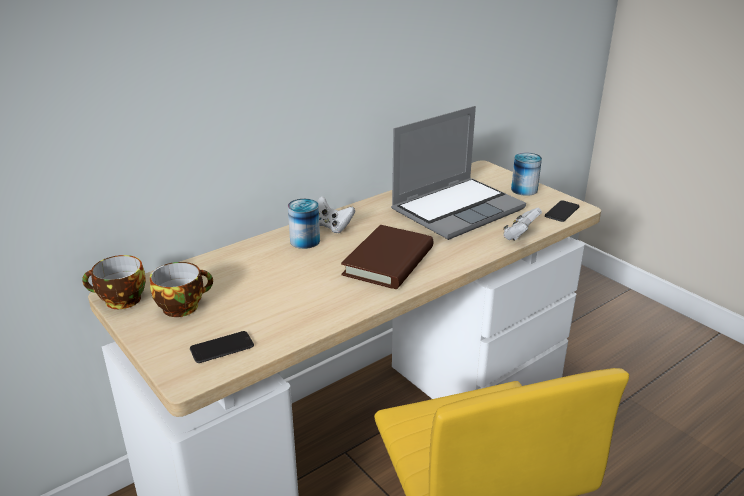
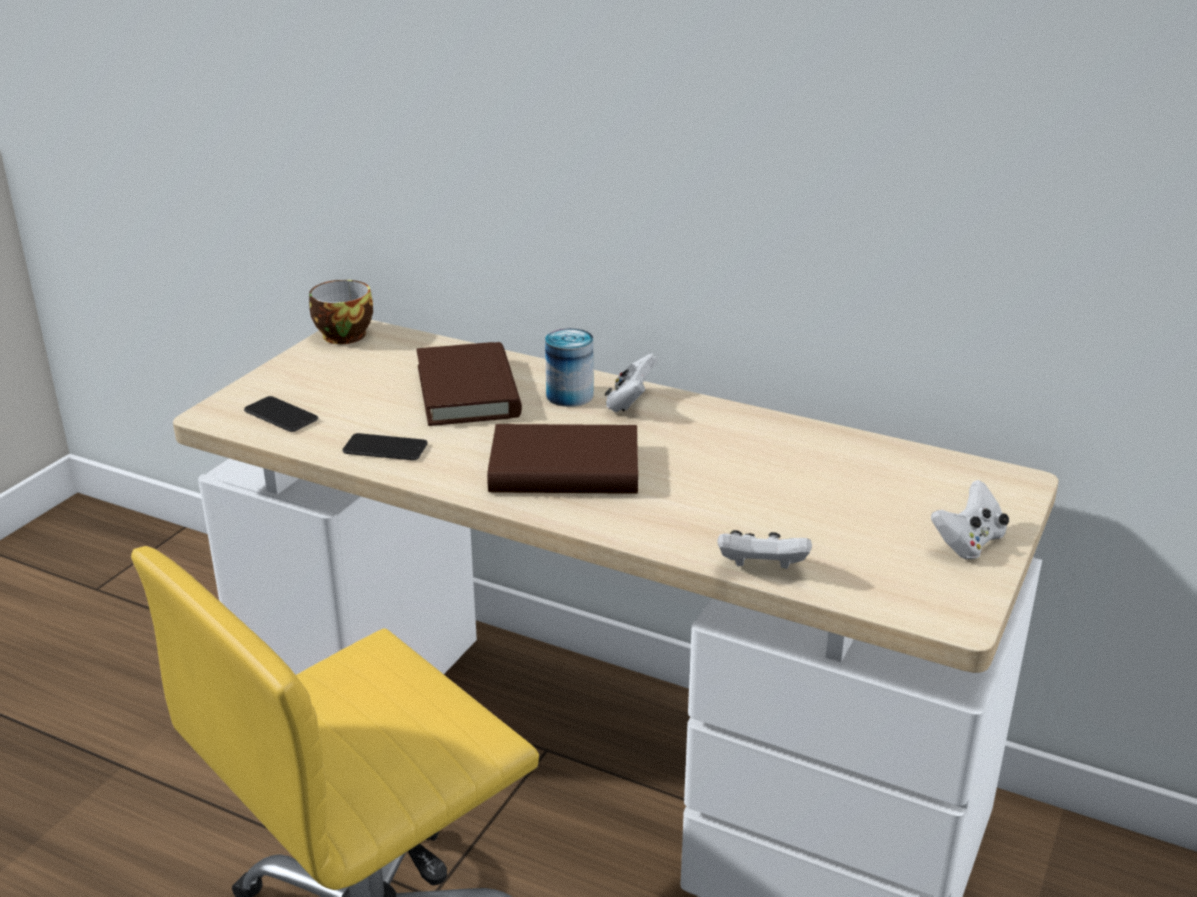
camera: 65 degrees right, 0 degrees up
cup [150,262,213,317] -> none
laptop [391,106,526,240] -> none
can [511,153,542,196] -> white game controller [931,480,1009,560]
phone [545,200,580,222] -> phone moved to [343,433,428,460]
none -> brown book [416,342,522,426]

